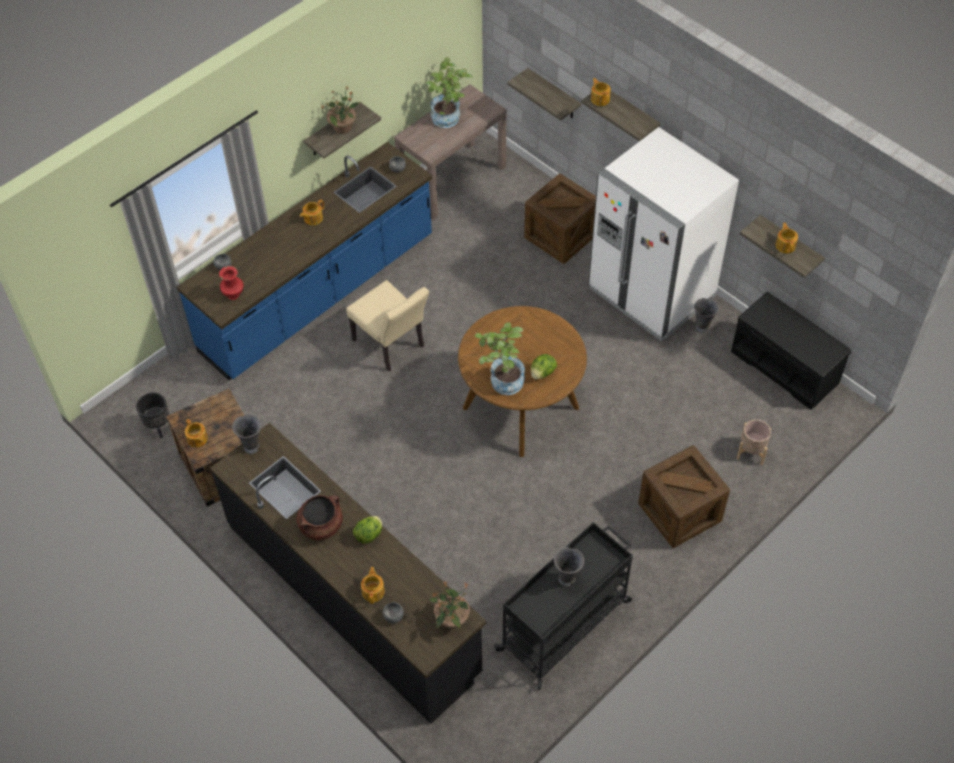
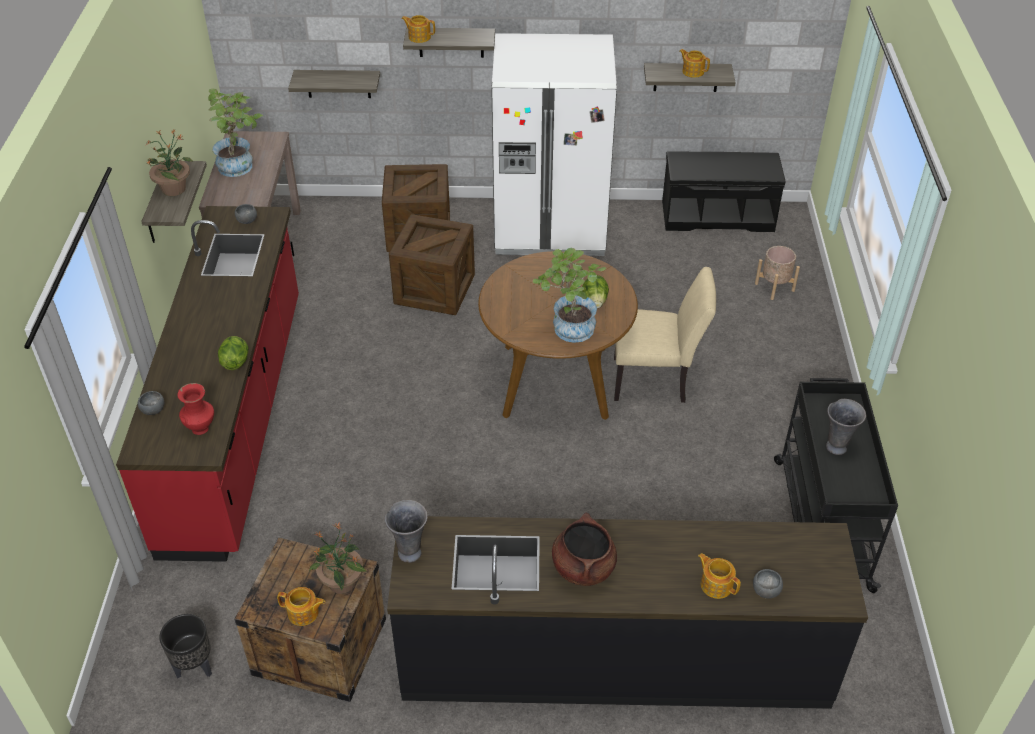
camera: 45 degrees left, 10 degrees down
blue counter [177,142,432,380] -> red counter [116,206,299,562]
teapot [300,199,324,225] -> none
beige chair [346,280,429,372] -> beige chair moved to [614,267,716,403]
lettuce [353,516,382,544] -> lettuce moved to [218,336,249,370]
potted plant [429,581,470,629] -> potted plant moved to [309,523,367,594]
crate [638,445,730,548] -> crate moved to [389,214,475,315]
grey vase [694,298,719,333] -> none

